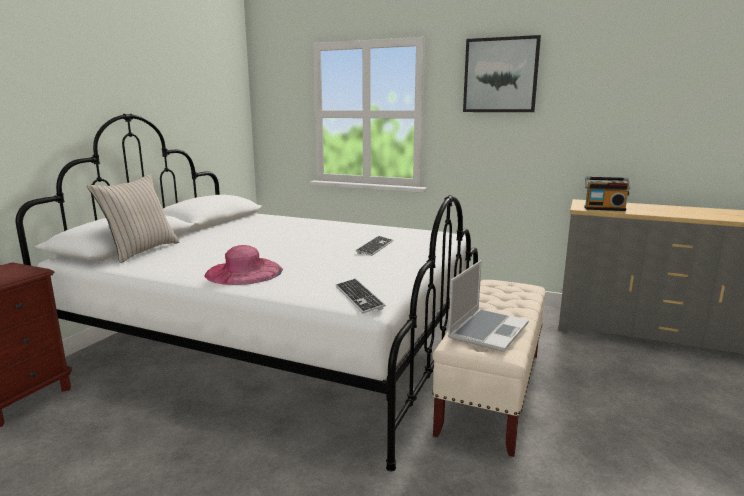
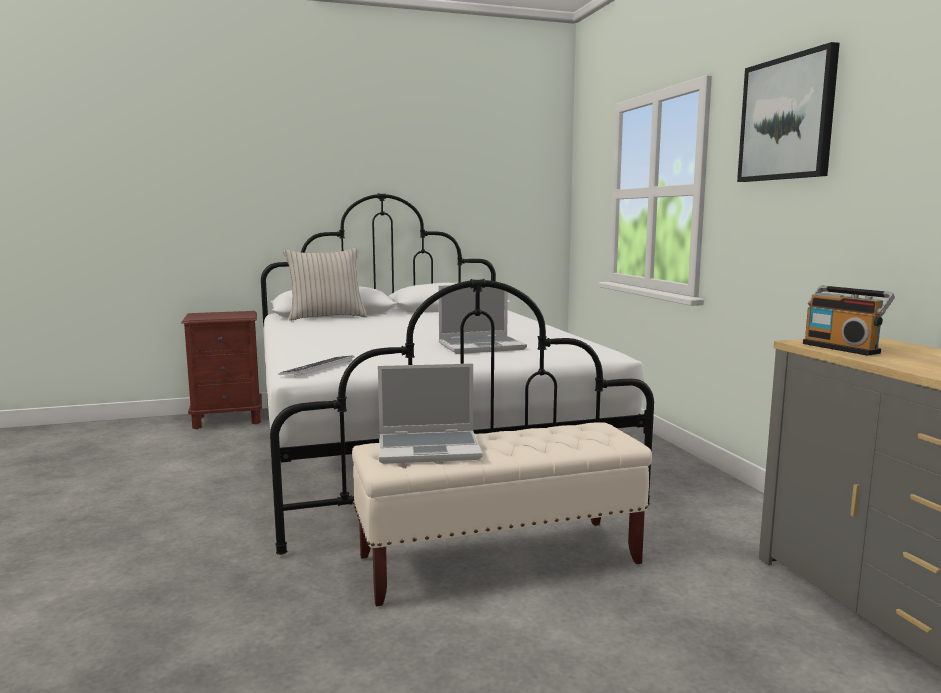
camera: 50 degrees right, 5 degrees down
pink hat [205,245,283,285] -> none
keyboard [356,236,393,256] -> laptop [439,284,527,354]

